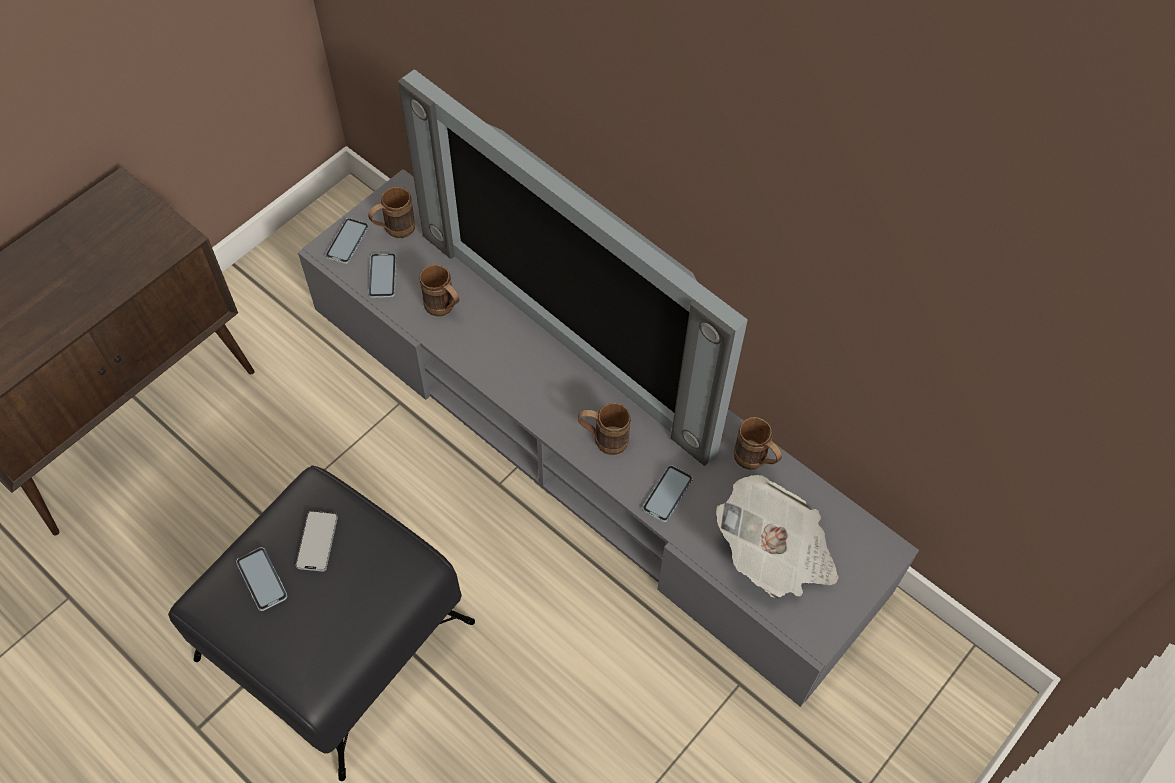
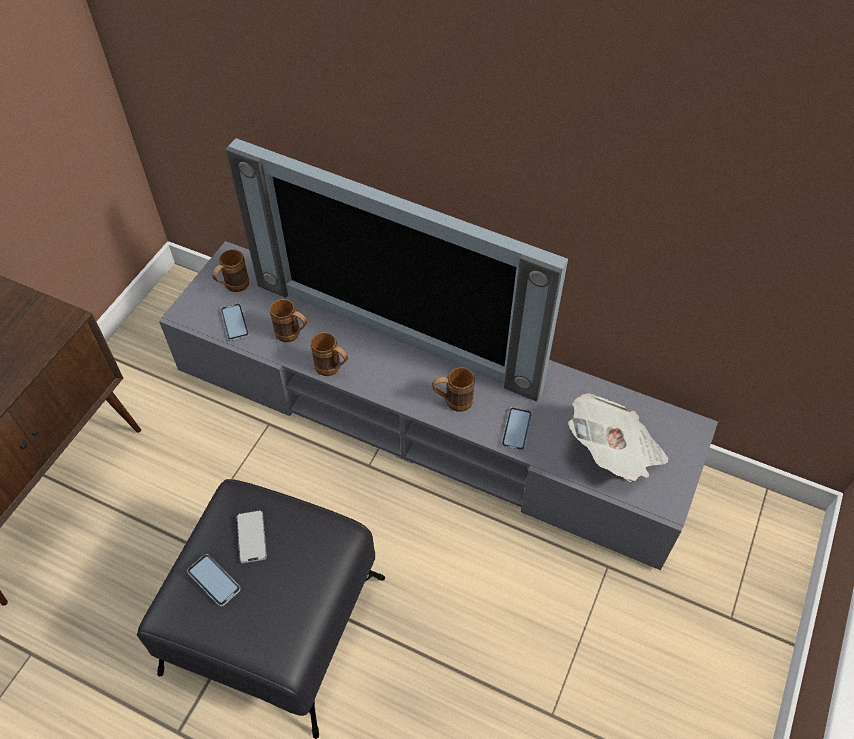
camera: 15 degrees left, 5 degrees down
phone [325,218,369,264] -> none
brown mug [734,417,782,470] -> brown mug moved to [311,332,348,376]

